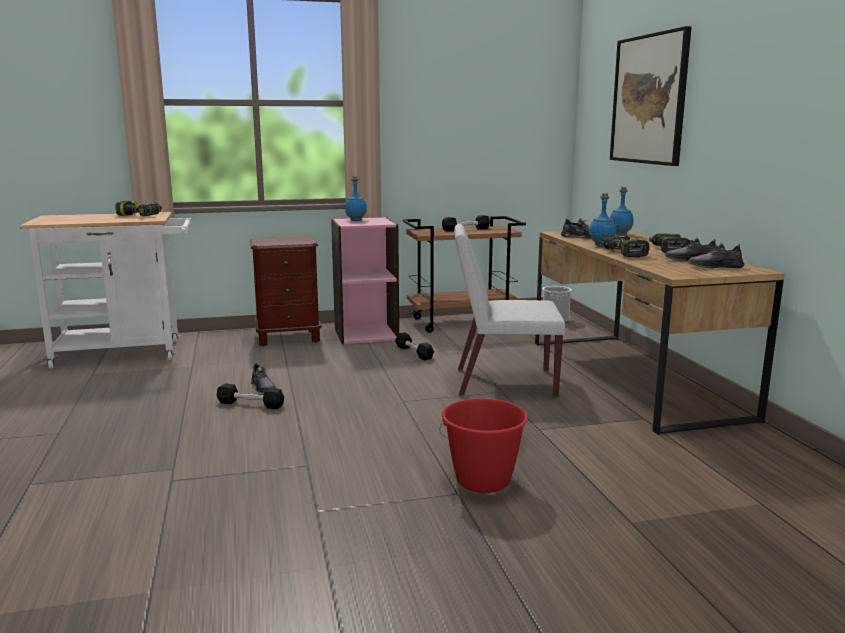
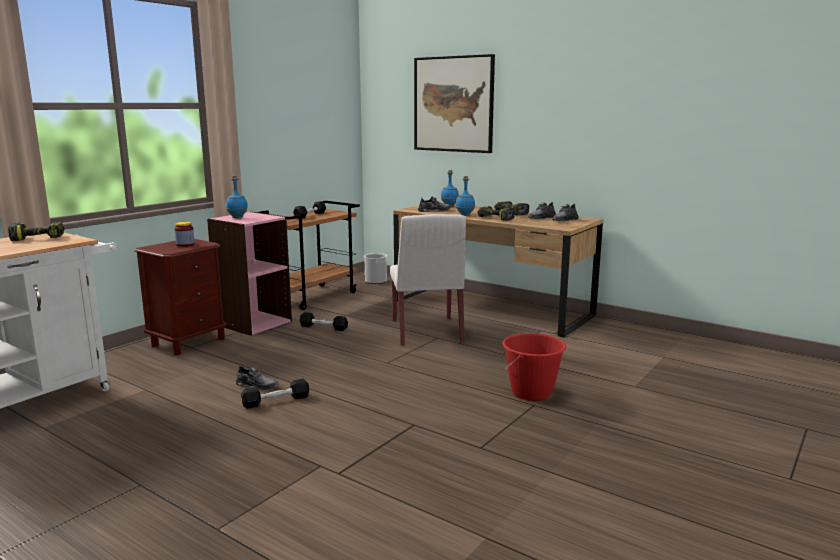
camera: 40 degrees left, 0 degrees up
white chair [454,224,565,398] -> white chair turned 60 degrees counterclockwise [390,214,466,346]
none -> jar [175,222,195,247]

